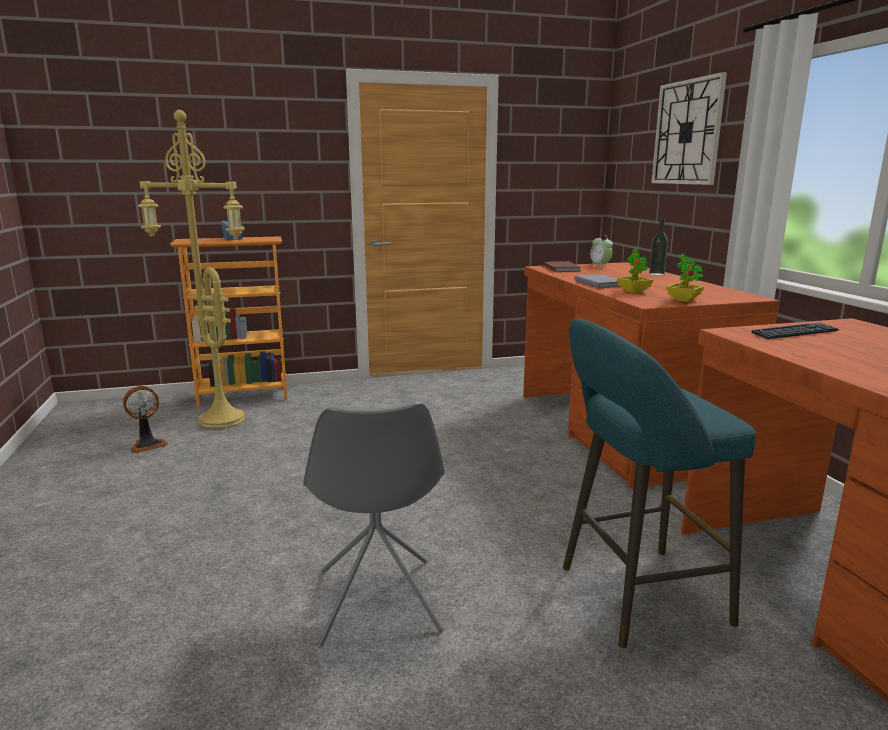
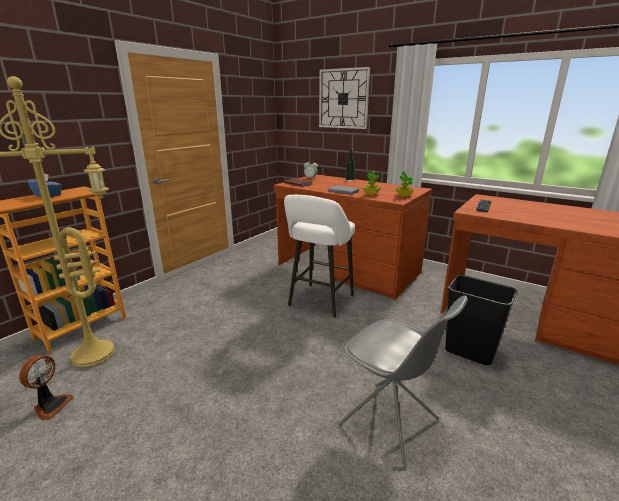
camera: 40 degrees left, 5 degrees up
turquoise stool [563,318,756,648] -> black trash can [445,275,517,365]
none -> white stool [284,195,355,318]

